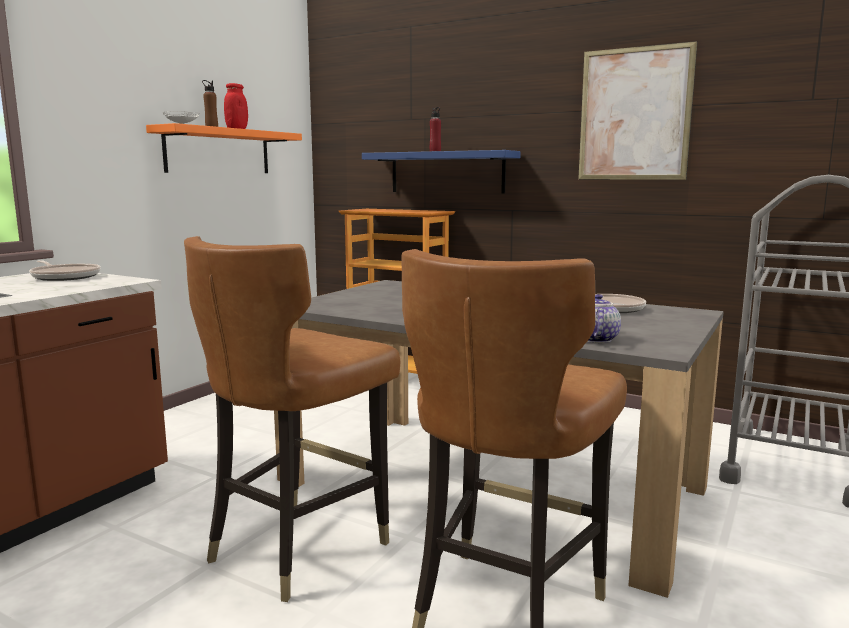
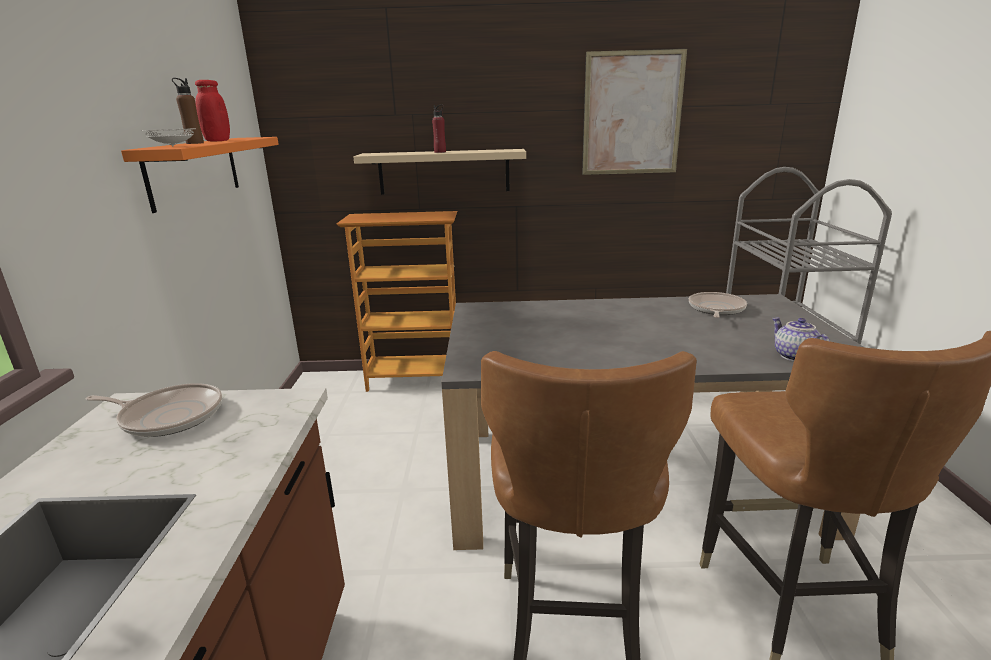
camera: 30 degrees left, 10 degrees up
blue shelf [362,150,521,194] -> beige shelf [353,149,526,195]

